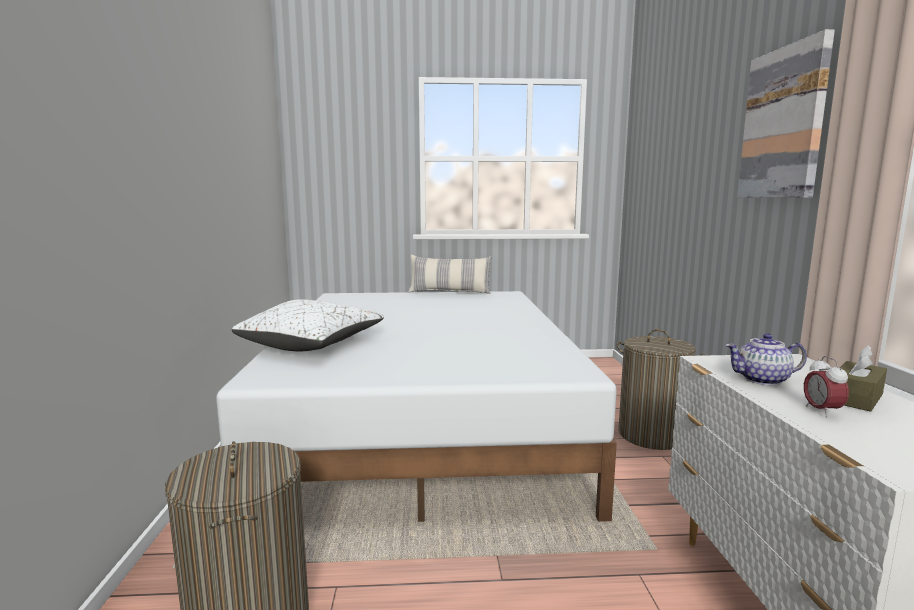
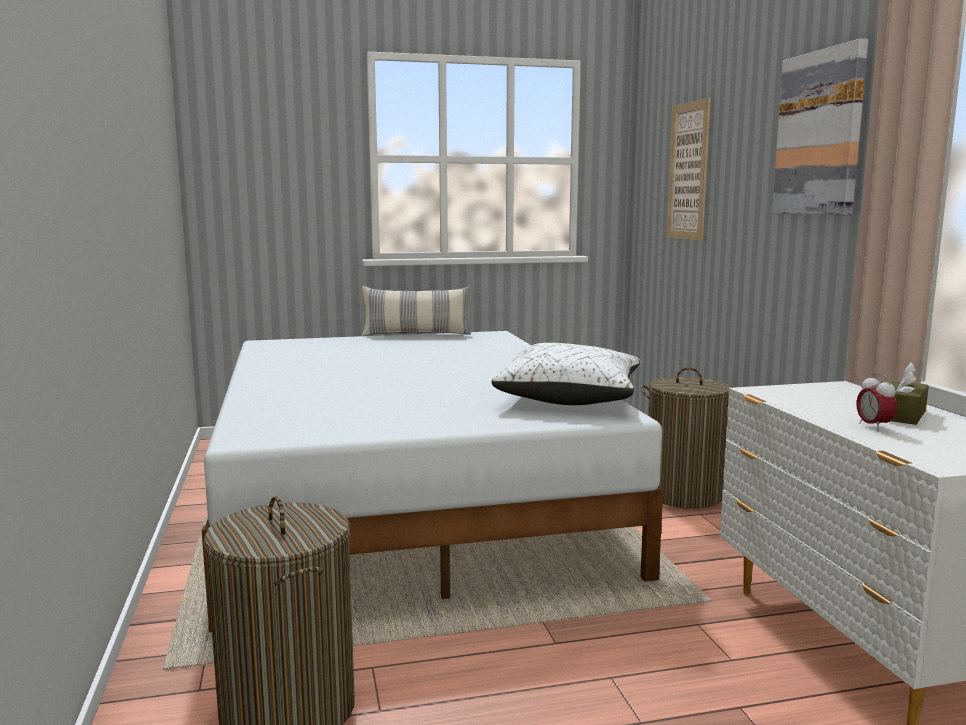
camera: 10 degrees left, 0 degrees up
white pillow [232,299,384,352] -> white pillow moved to [492,343,641,405]
teapot [725,333,807,386] -> none
none -> picture [667,97,711,240]

